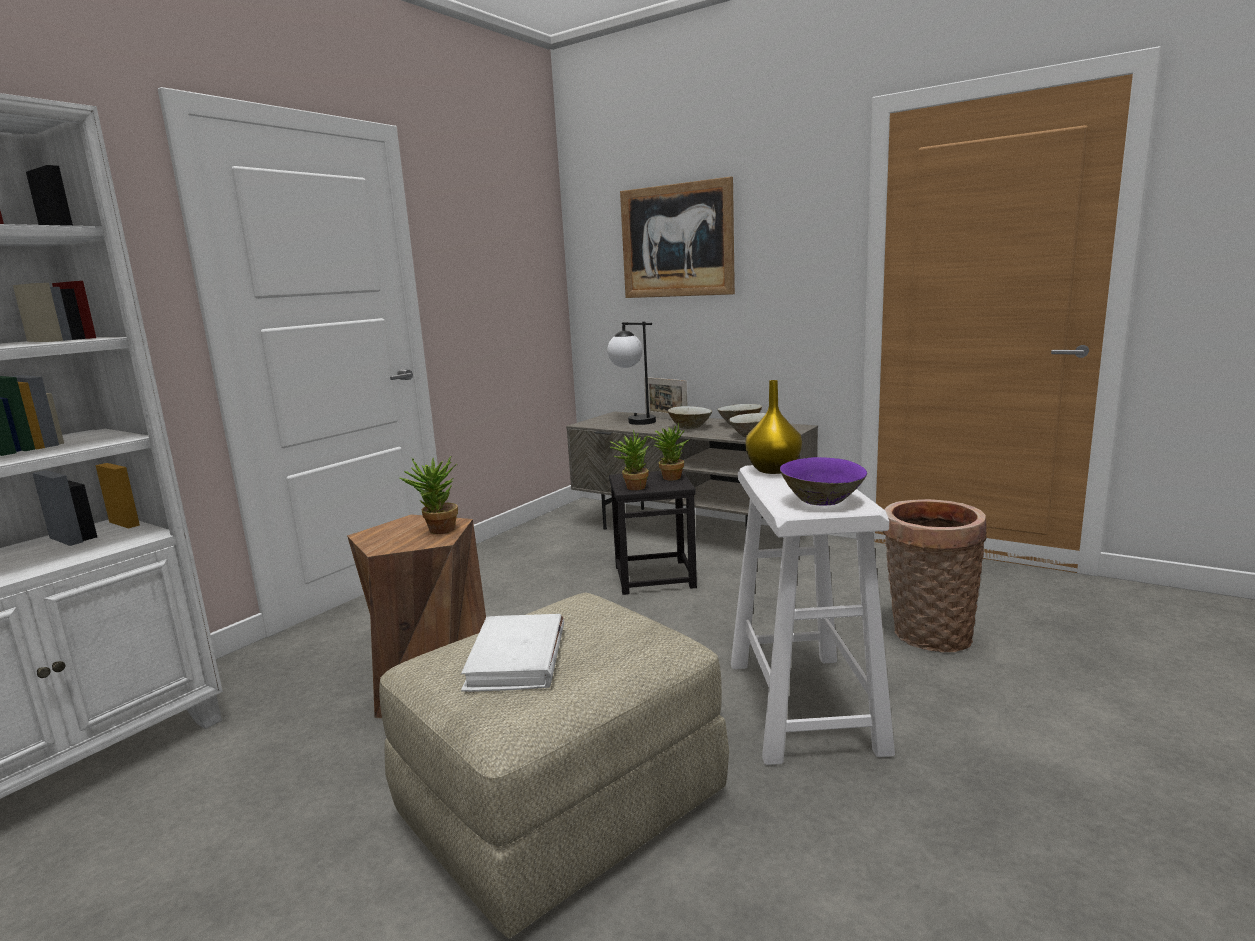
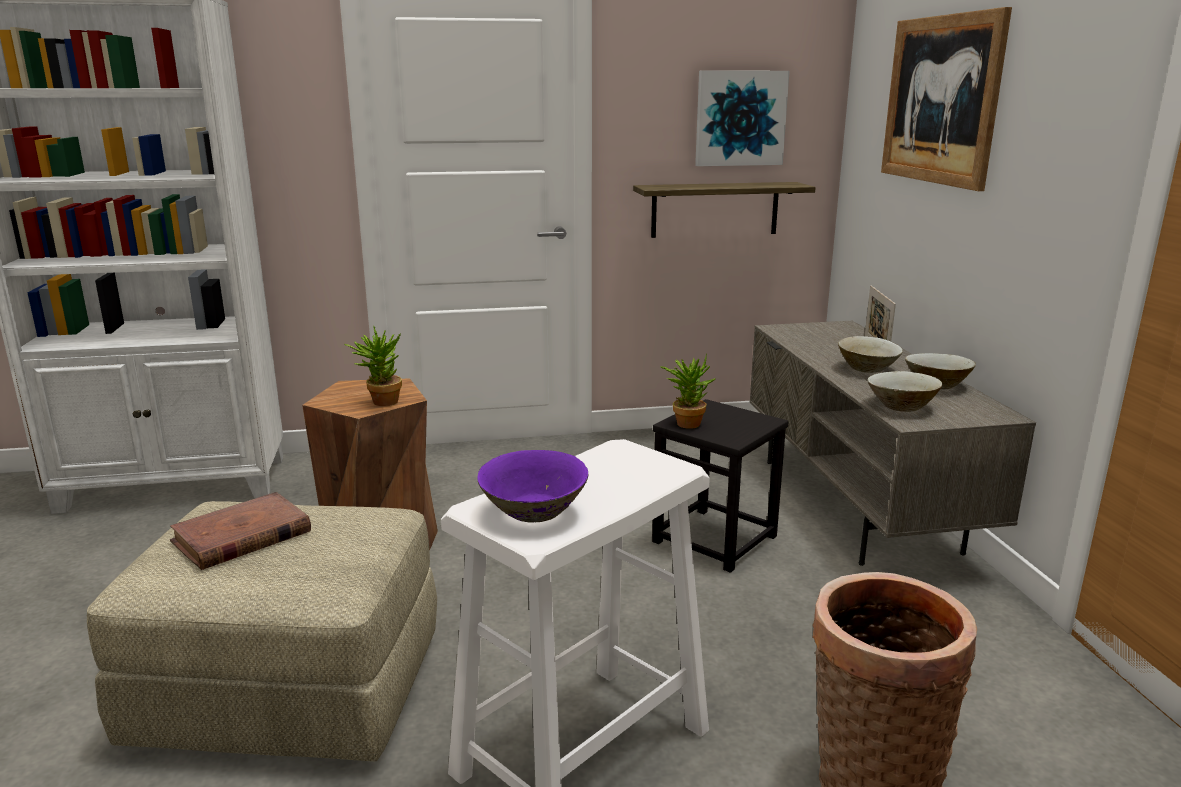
camera: 45 degrees right, 5 degrees up
white book [461,614,564,692] -> brown book [170,492,311,570]
table lamp [607,322,656,425] -> none
potted plant [648,422,689,480] -> none
yellow vase [745,380,802,474] -> none
none -> shelf [633,182,816,238]
none -> picture [695,70,790,166]

